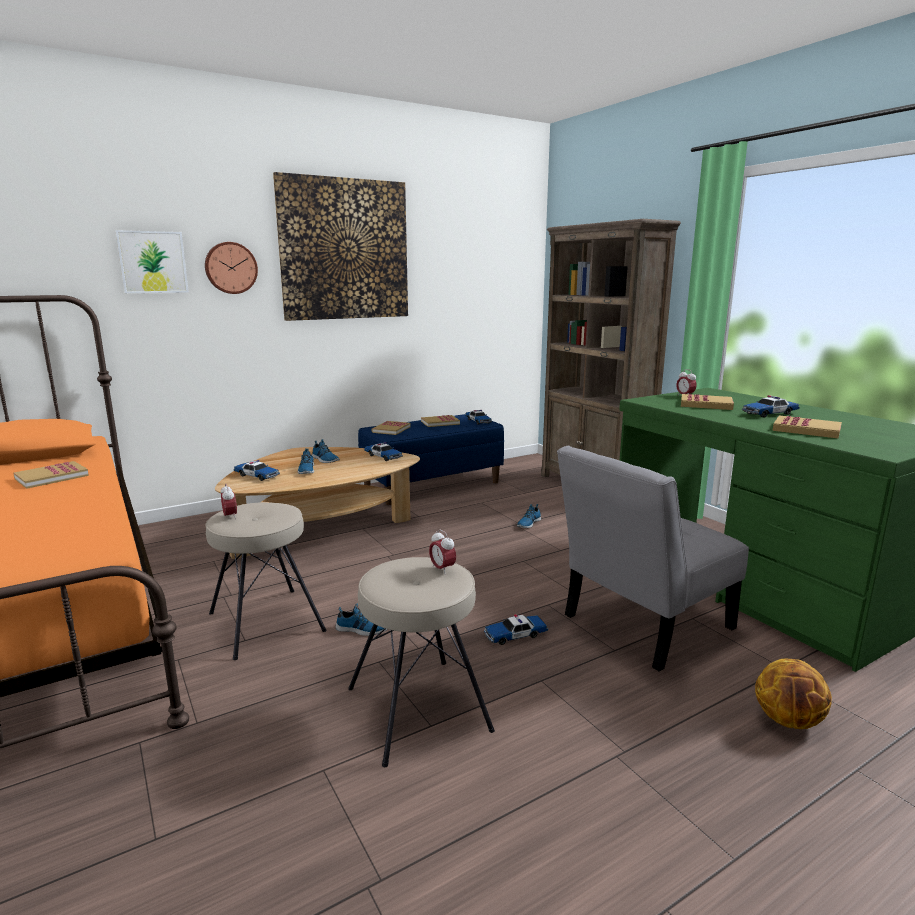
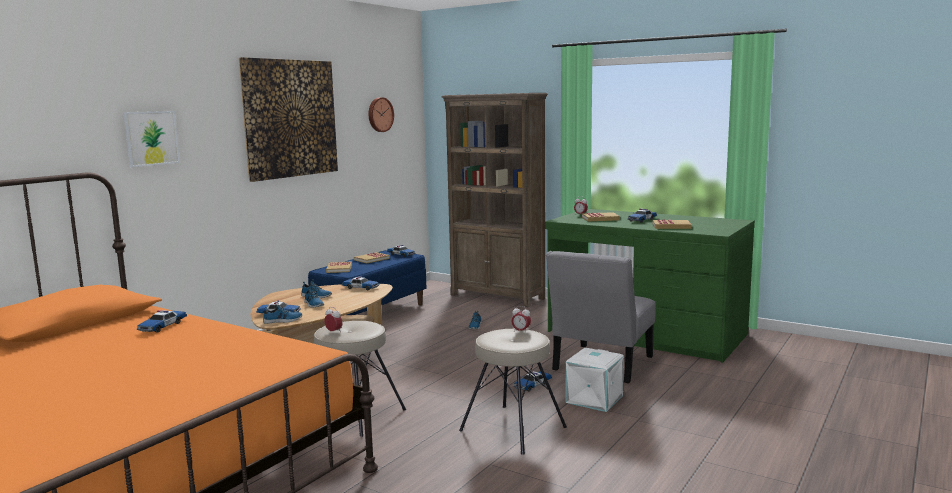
camera: 25 degrees left, 5 degrees down
book [13,461,89,489] -> toy car [137,310,187,332]
wall clock [205,242,258,294] -> wall clock moved to [368,97,394,132]
shoe [336,604,387,636] -> shoe moved to [263,302,302,324]
basketball [755,659,832,729] -> none
none -> white storage box [566,348,624,412]

